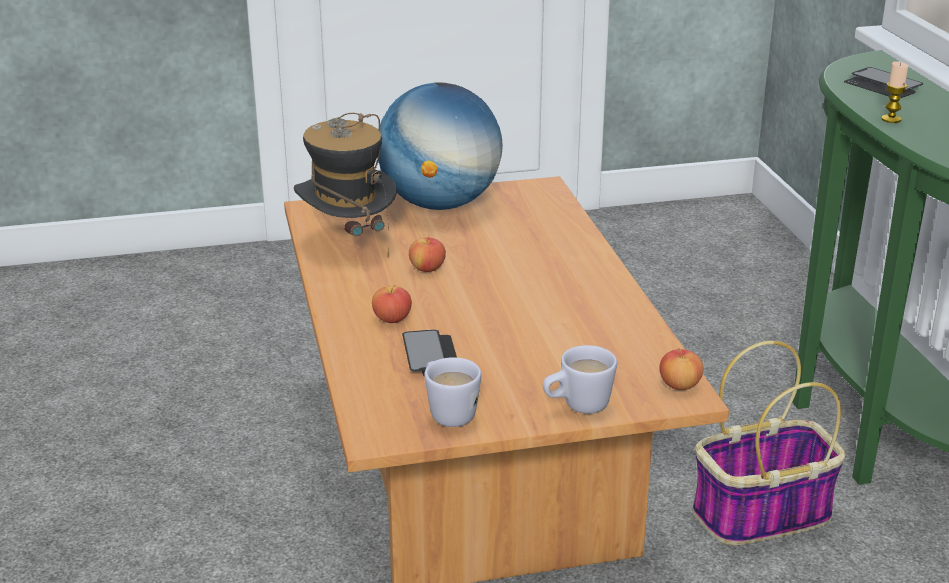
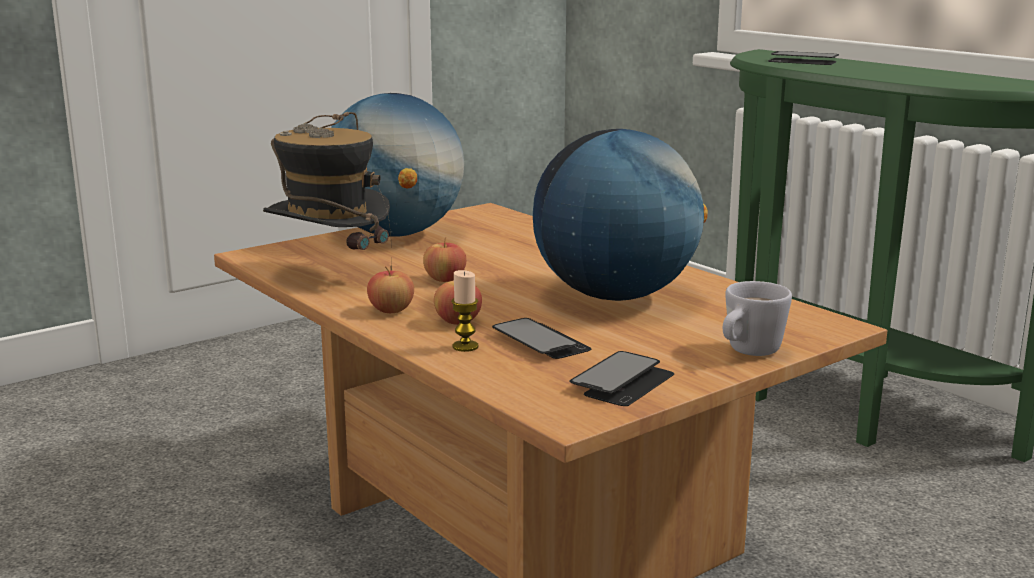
camera: 25 degrees left, 10 degrees down
white mug [424,357,481,427] -> phone [569,351,674,406]
apple [659,348,703,390] -> apple moved to [367,266,414,313]
basket [692,341,845,545] -> none
candle [881,61,908,123] -> candle moved to [451,270,478,352]
none -> globe [533,129,708,301]

